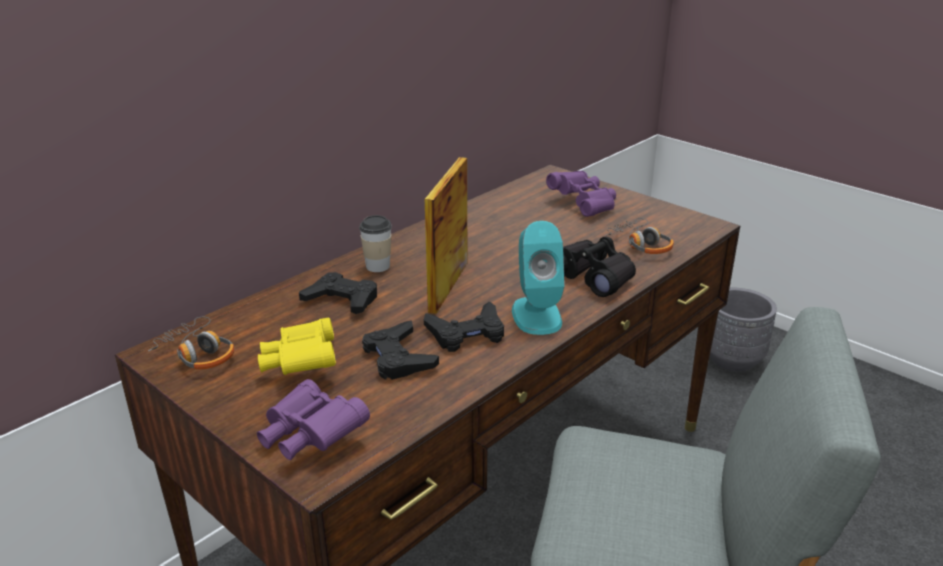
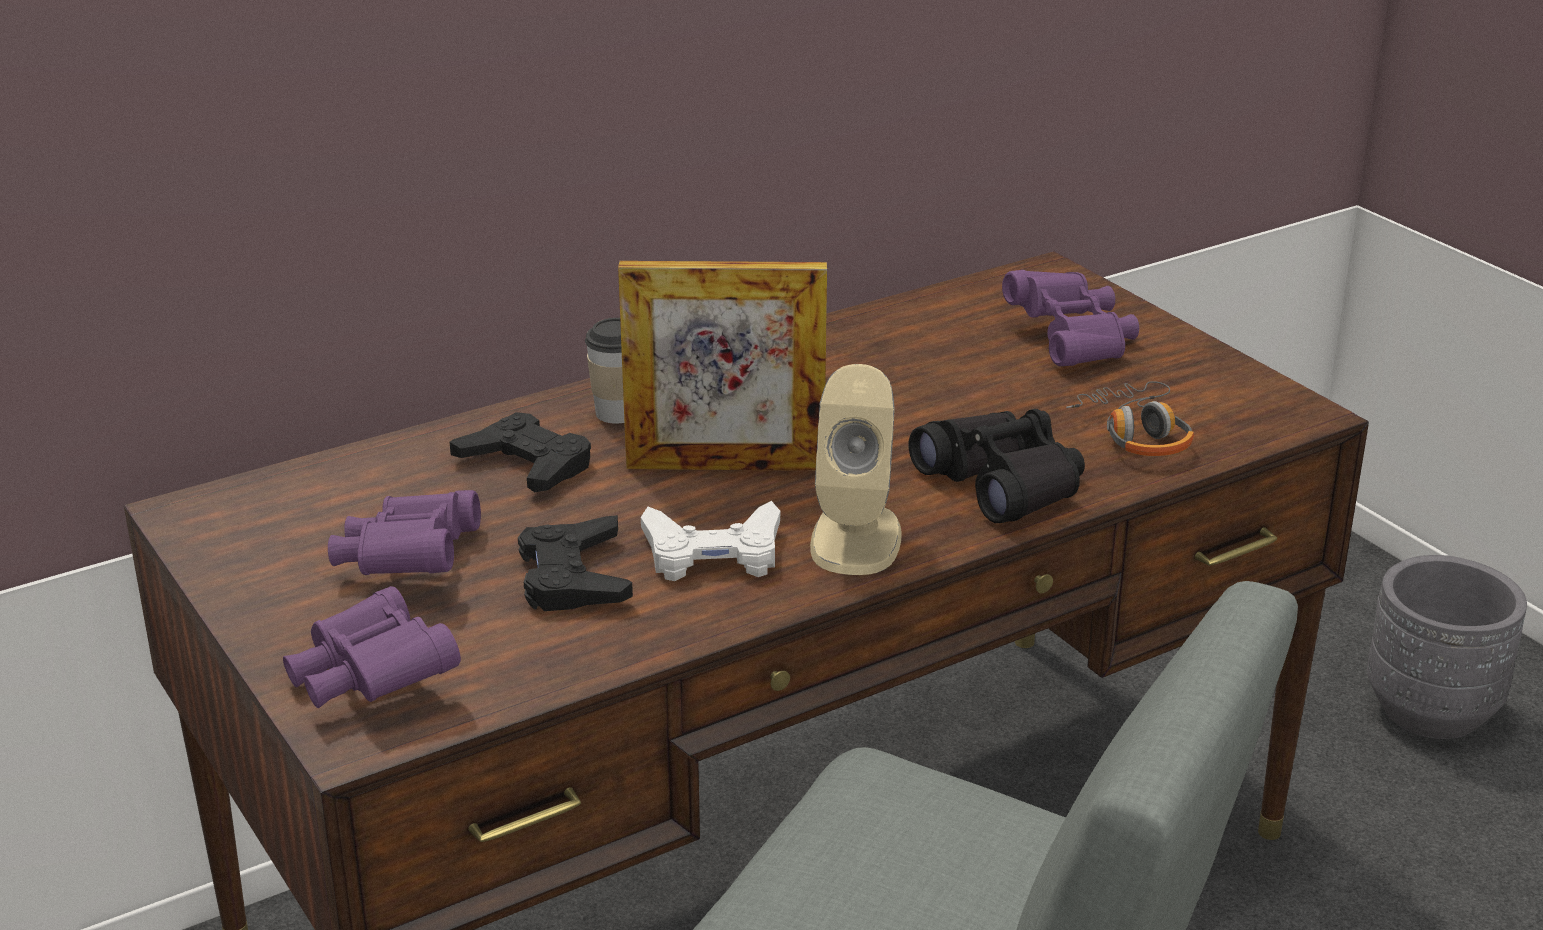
camera: 15 degrees right, 0 degrees up
headphones [148,317,234,370] -> none
yellow binoculars [258,318,336,375] -> purple binoculars [328,490,481,575]
black game controller [424,301,504,352] -> white game controller [641,501,780,581]
picture frame [425,157,467,314] -> picture frame turned 120 degrees counterclockwise [618,261,827,471]
turquoise speaker [512,221,565,335] -> beige speaker [810,364,902,575]

